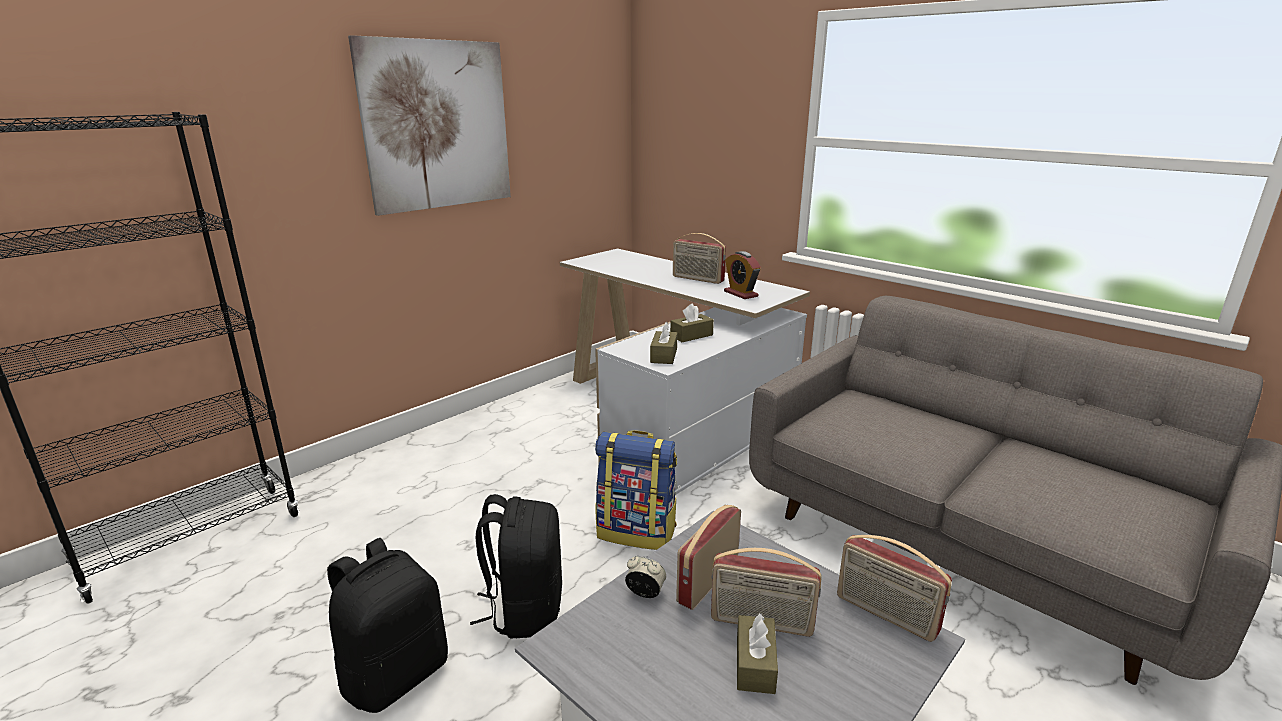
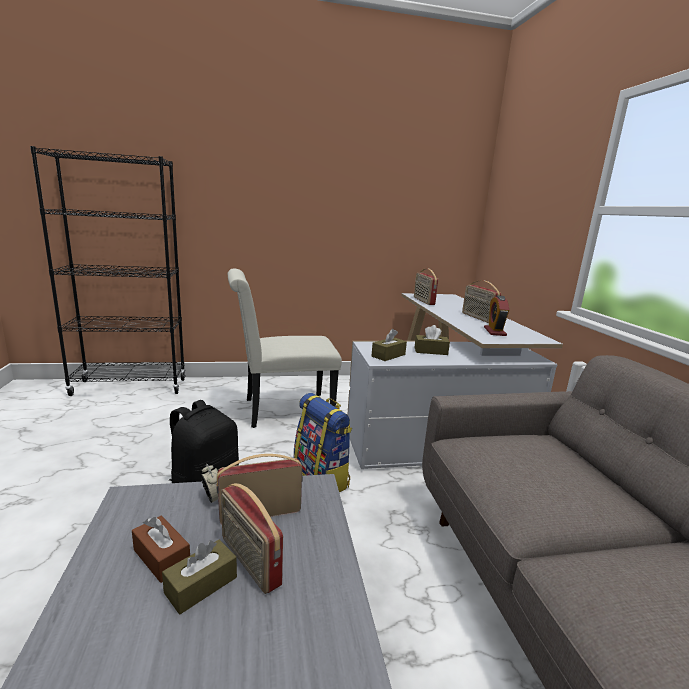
camera: 35 degrees right, 5 degrees down
black backpack [327,538,448,713] -> none
picture [348,35,511,216] -> none
radio [837,535,952,642] -> radio moved to [414,268,438,305]
none -> brown tissue box [132,516,190,583]
none -> white chair [228,269,342,428]

